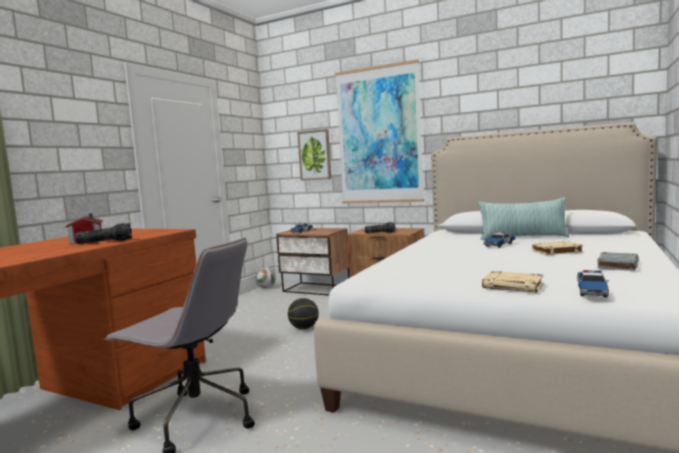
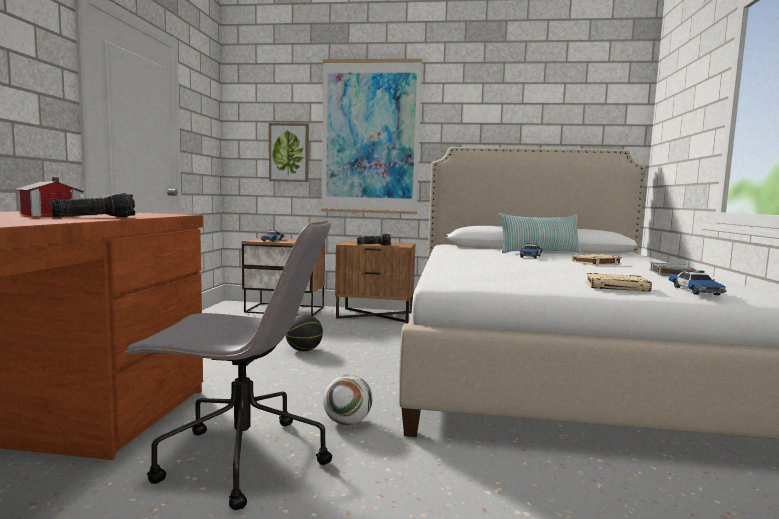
camera: 20 degrees left, 0 degrees up
football [255,268,276,288] -> football moved to [323,374,372,425]

